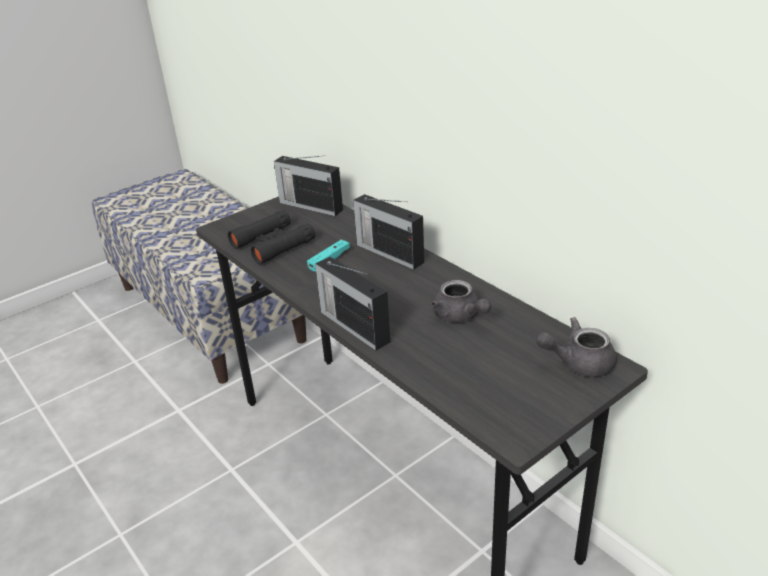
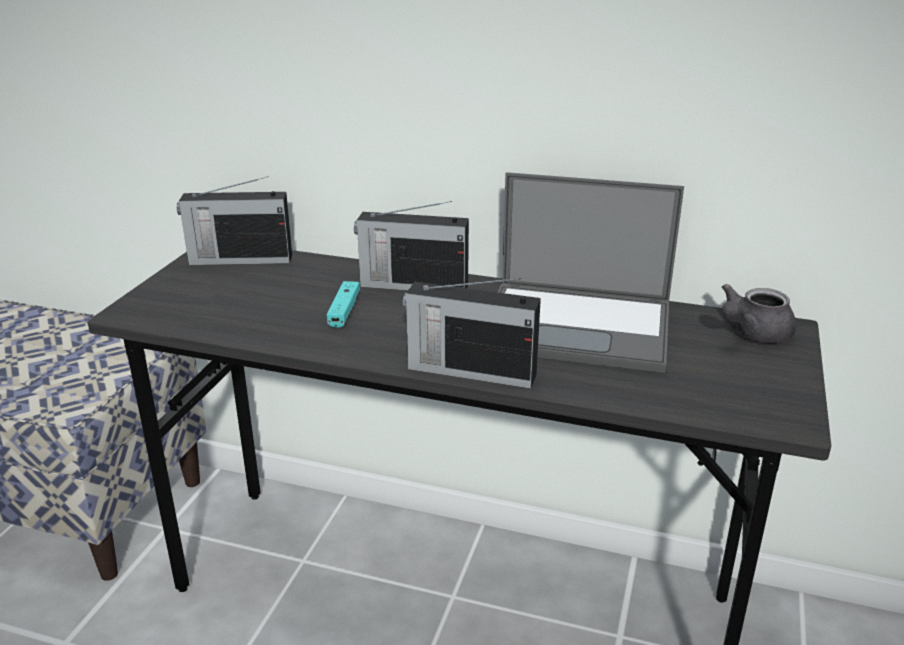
camera: 35 degrees left, 5 degrees down
black binoculars [228,210,315,265] -> none
grey teapot [431,280,491,323] -> laptop [498,172,684,373]

